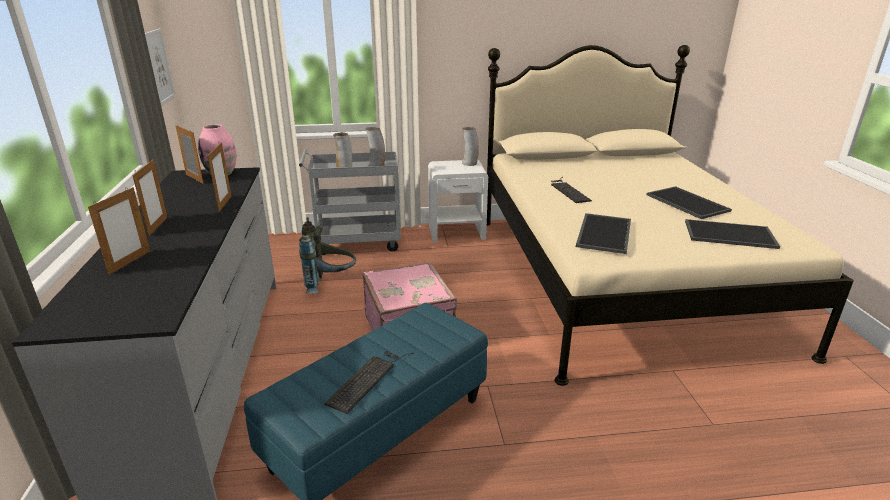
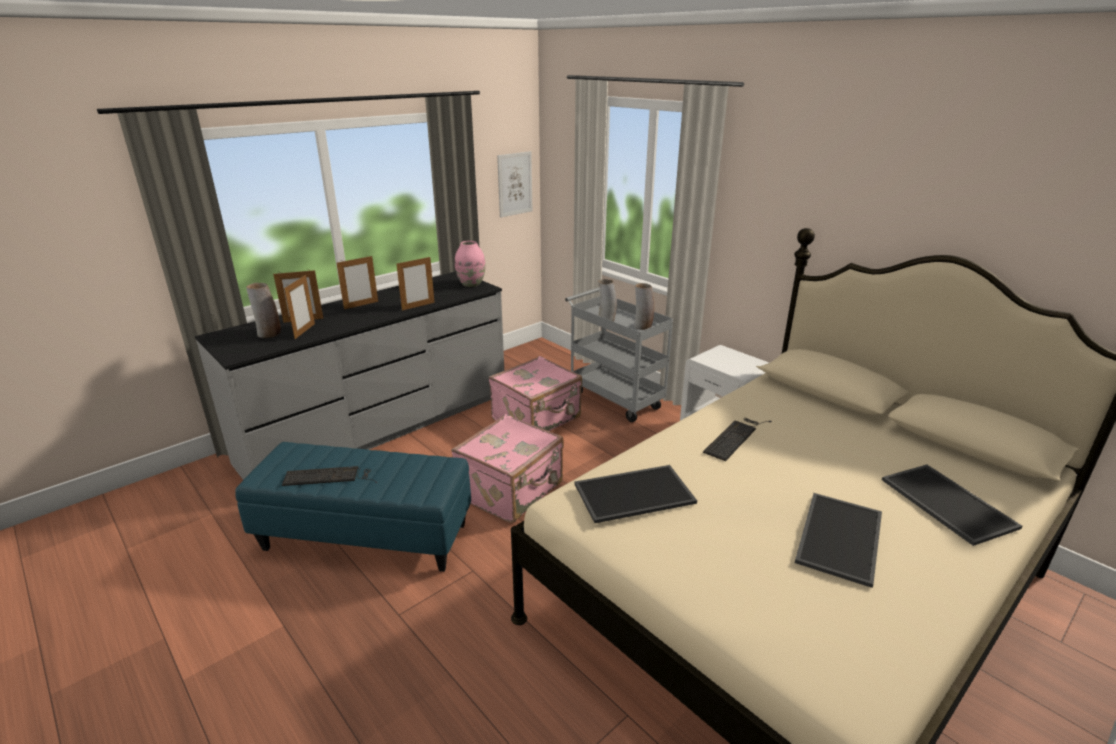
camera: 55 degrees right, 0 degrees up
picture frame [175,125,204,184] -> picture frame moved to [284,275,315,339]
grey backpack [299,217,356,294] -> pink suitcase [489,356,582,431]
vase [462,127,479,166] -> vase moved to [246,283,281,338]
tray [685,219,780,249] -> tray moved to [882,465,1022,546]

